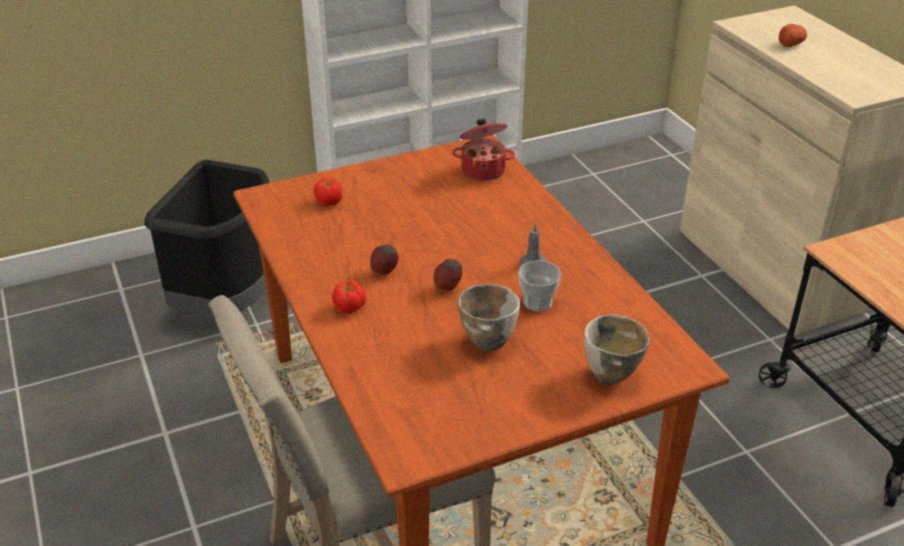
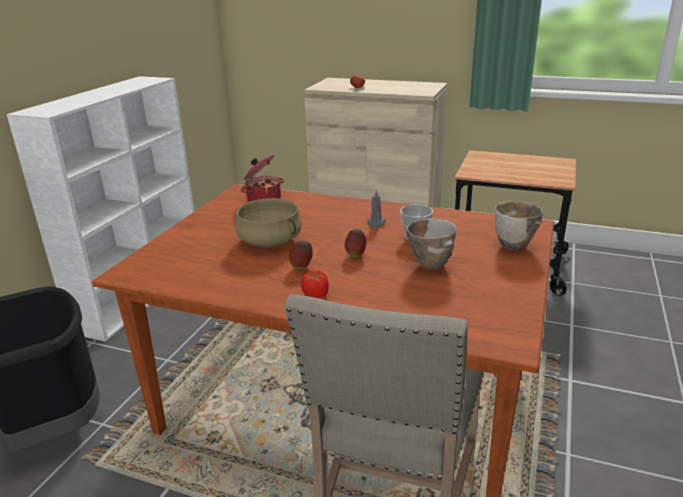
camera: 45 degrees left, 10 degrees down
tomato [314,177,342,206] -> none
none -> beige cooking pot [235,198,302,247]

